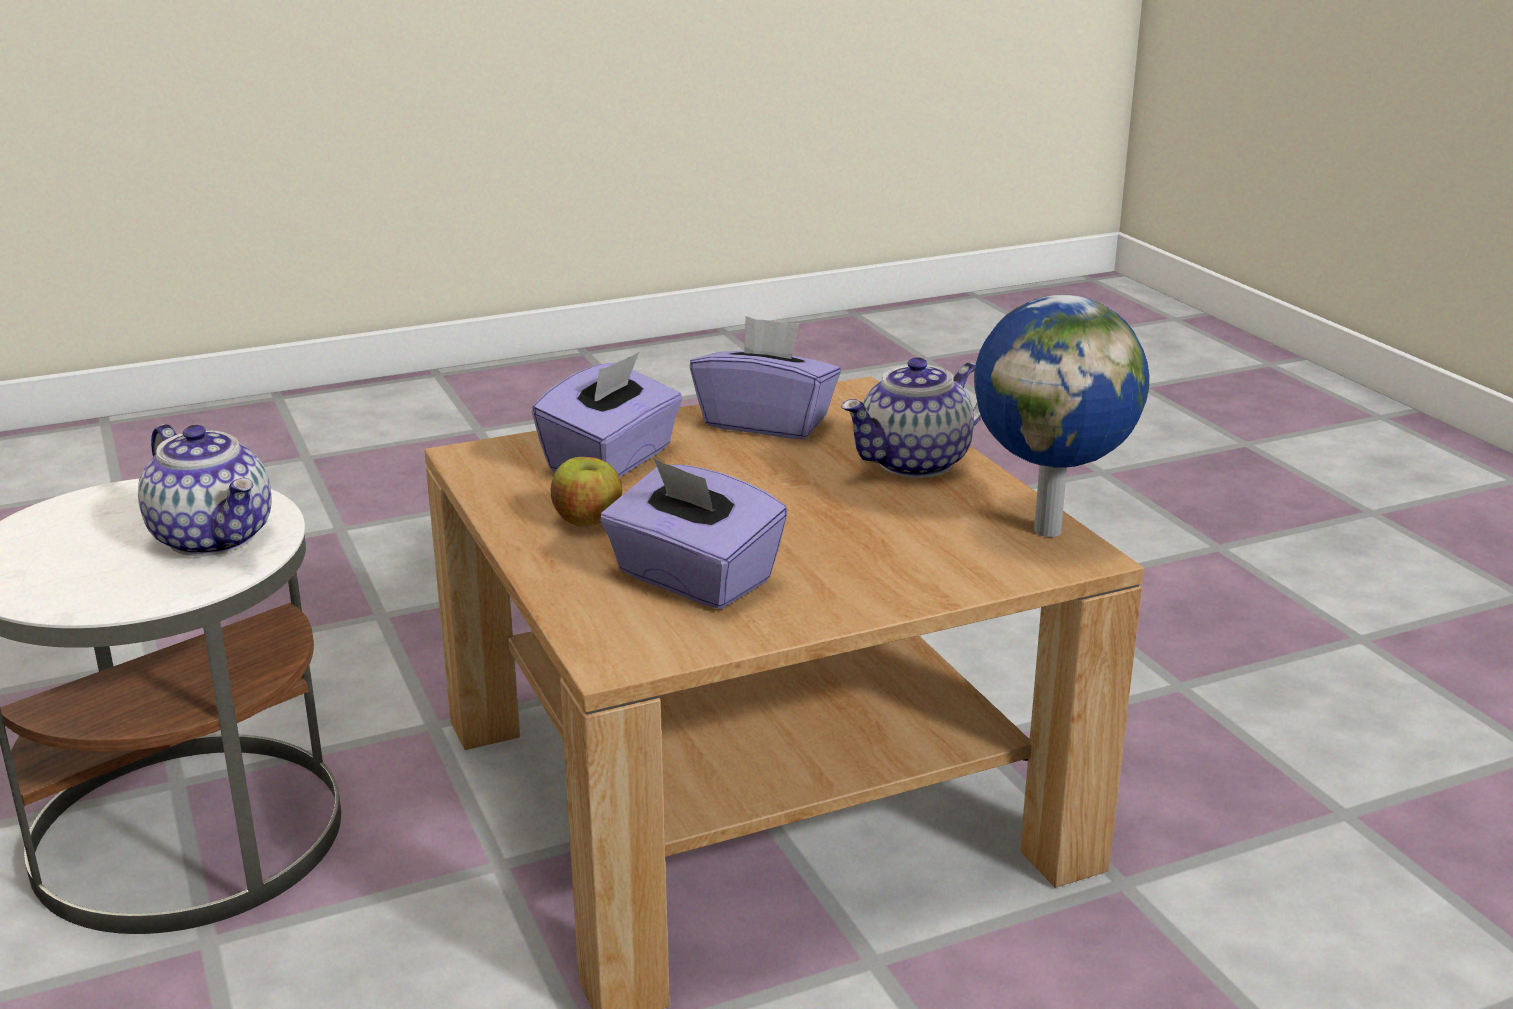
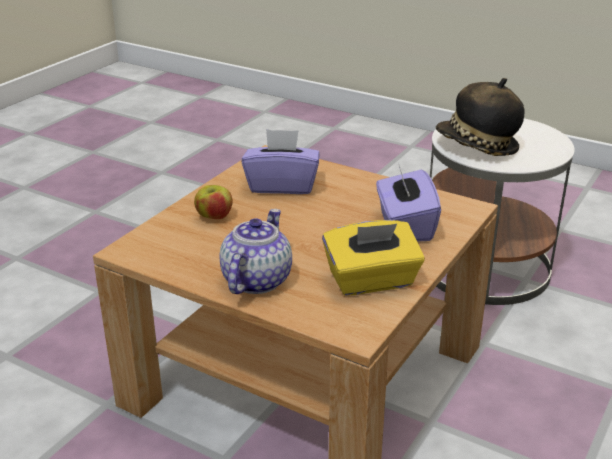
camera: 145 degrees right, 5 degrees up
teapot [138,424,272,556] -> hat [436,78,525,156]
apple [551,457,622,527] -> apple moved to [194,185,233,219]
purple tissue box [690,316,841,439] -> yellow tissue box [322,220,425,296]
globe [974,295,1149,537] -> none

